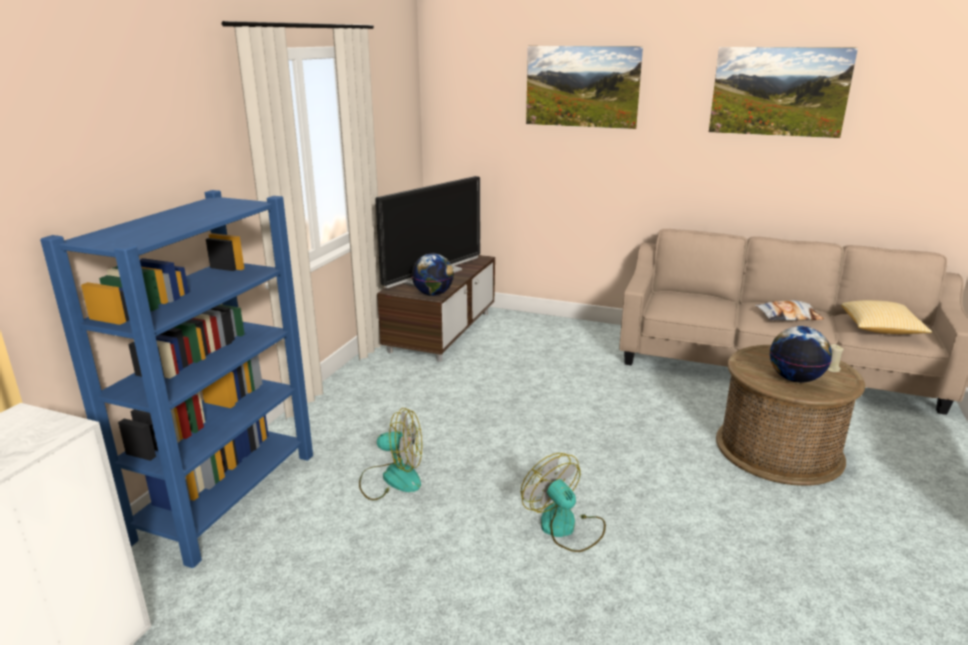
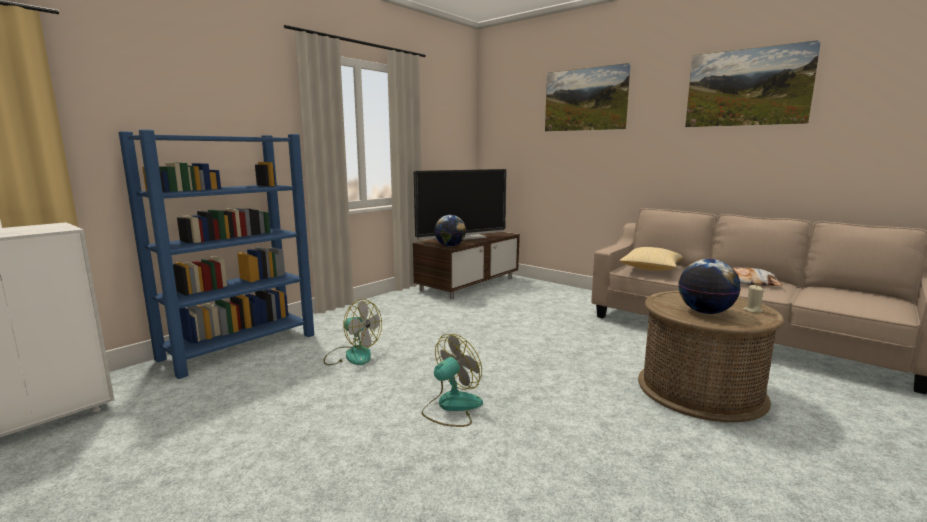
camera: 20 degrees right, 10 degrees down
fan [521,453,606,552] -> fan turned 60 degrees clockwise [422,334,483,427]
pillow [841,300,932,334] -> pillow moved to [619,247,683,271]

